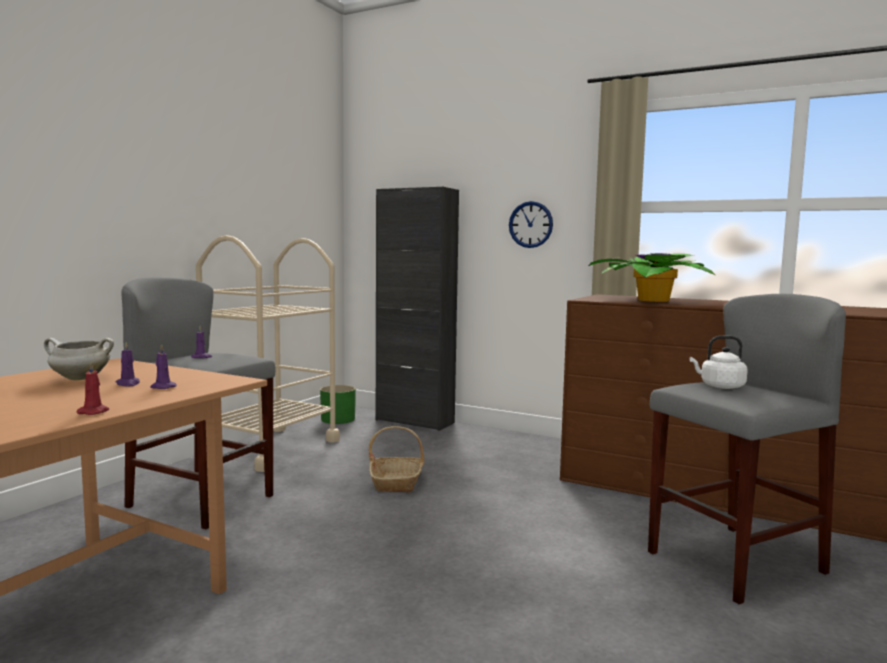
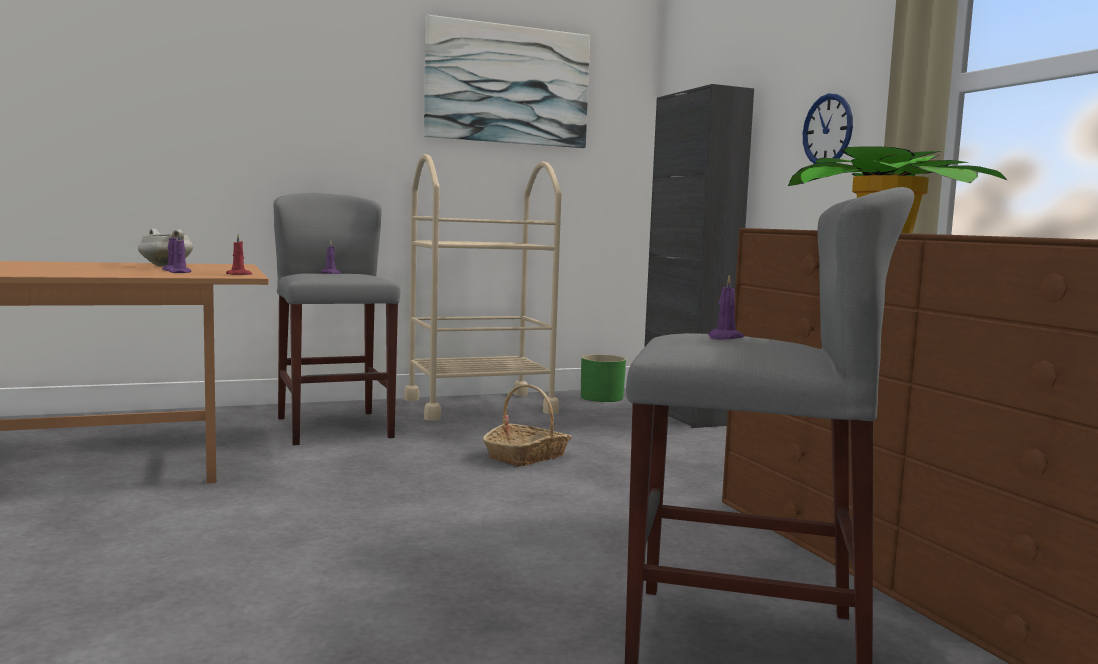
camera: 40 degrees right, 0 degrees up
red candle [76,362,109,415] -> red candle moved to [226,233,253,275]
white kettle [690,336,748,389] -> purple candle [708,275,744,340]
none -> picture [424,15,590,148]

